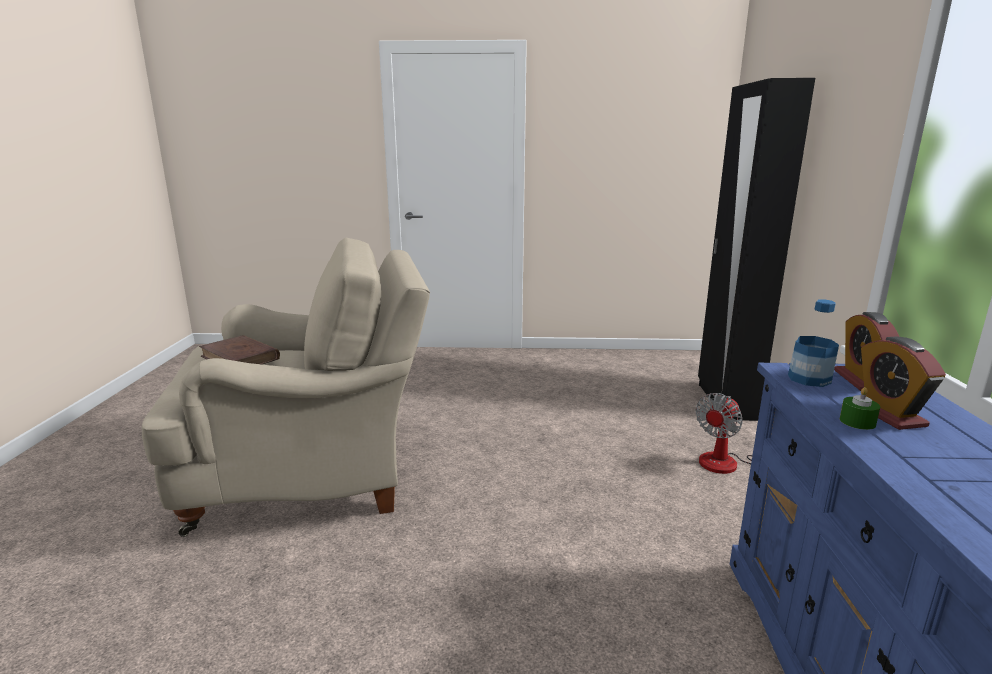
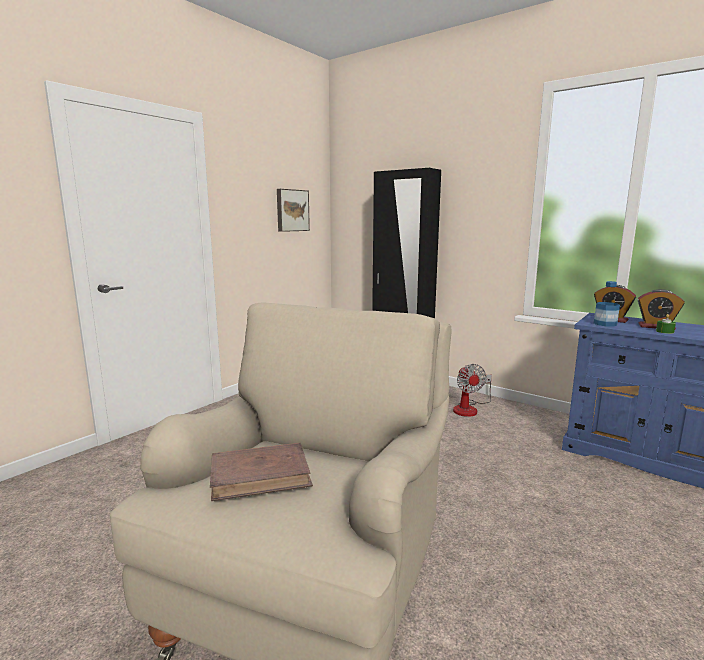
camera: 55 degrees left, 5 degrees down
none -> picture [277,189,310,232]

